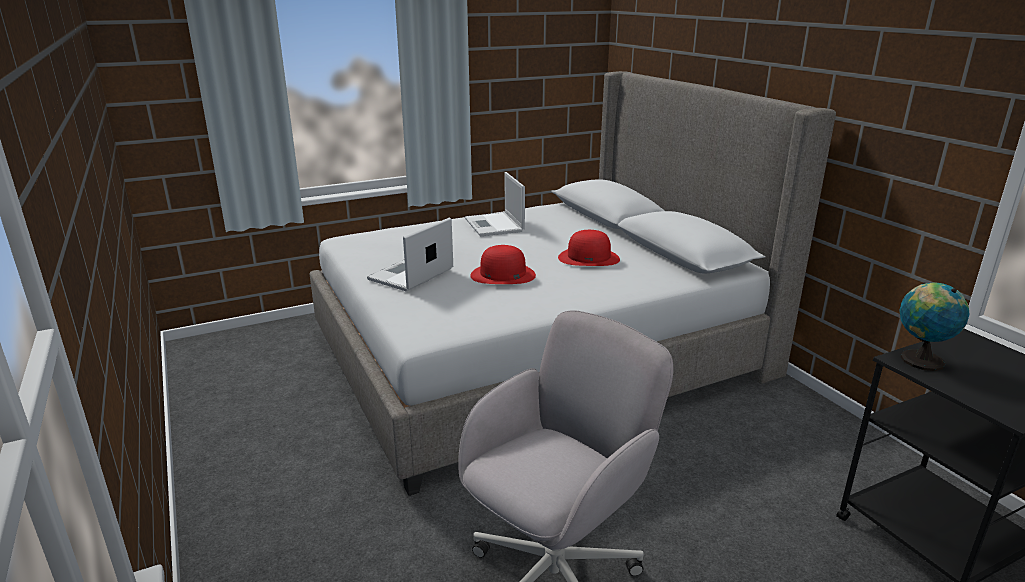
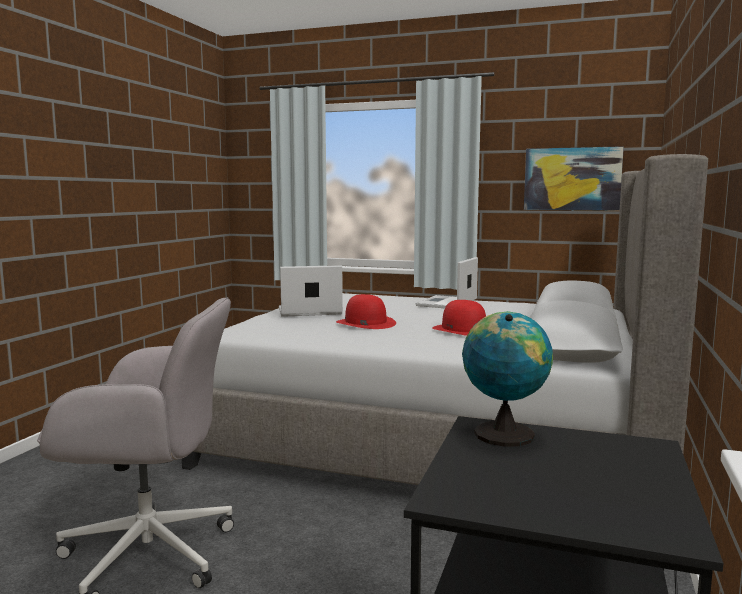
camera: 45 degrees right, 15 degrees down
none -> picture [524,146,624,211]

